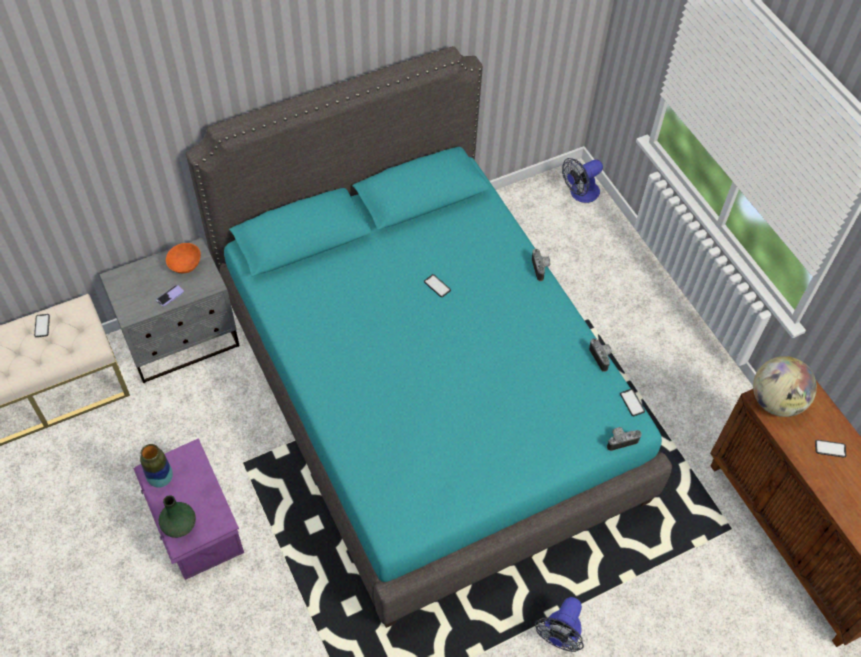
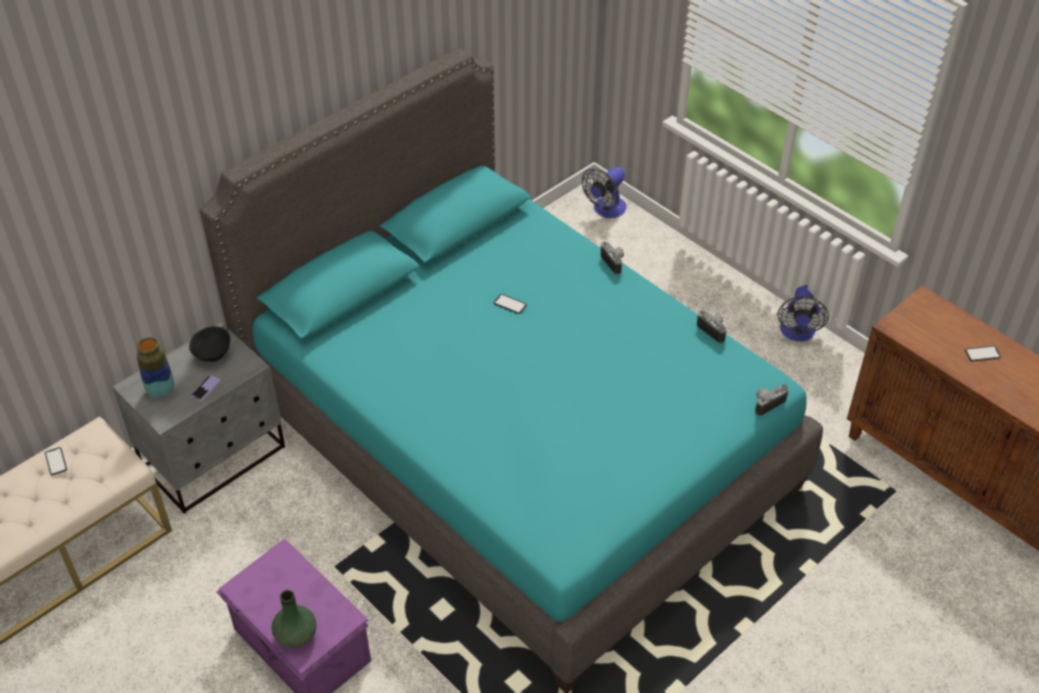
camera: 15 degrees left, 10 degrees down
vase [140,444,173,488] -> vase moved to [137,337,174,398]
orange bowl [166,243,201,273] -> black bowl [189,326,230,362]
fan [535,597,584,652] -> fan moved to [777,285,829,341]
phone [620,389,645,416] -> none
globe [753,356,817,417] -> none

